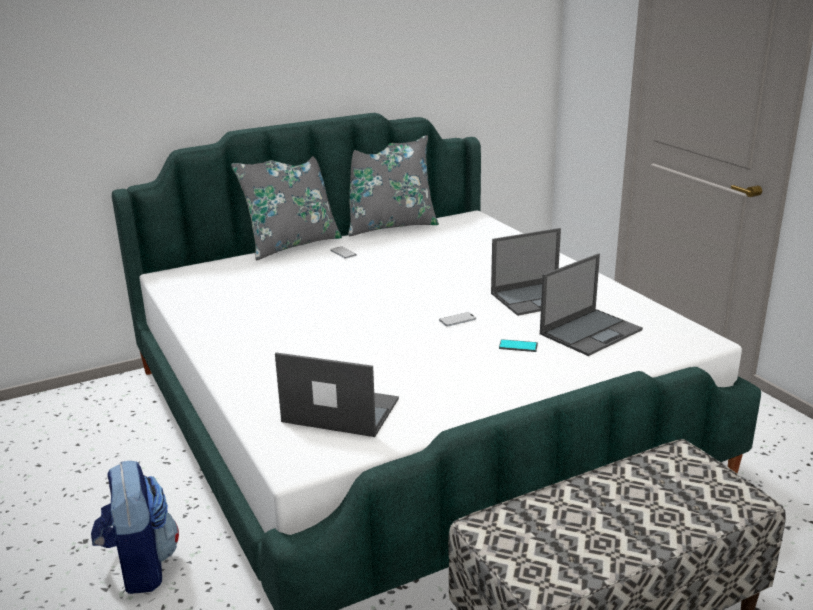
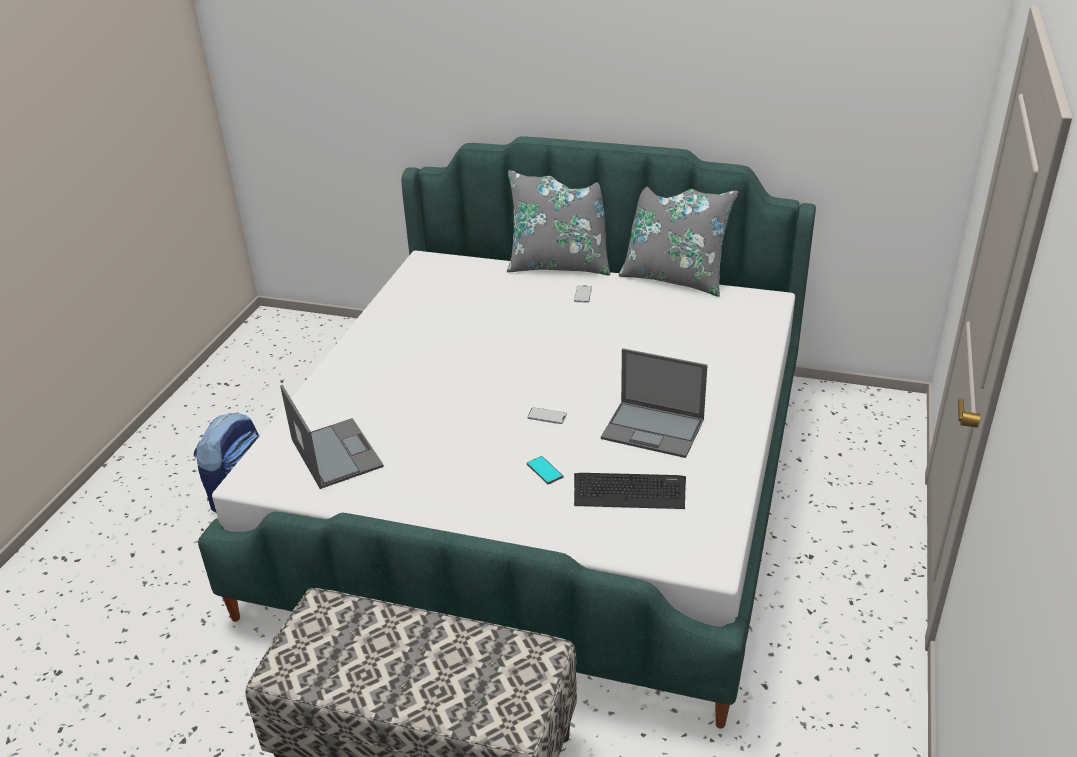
camera: 45 degrees right, 10 degrees up
laptop [540,253,643,356] -> keyboard [574,473,686,509]

